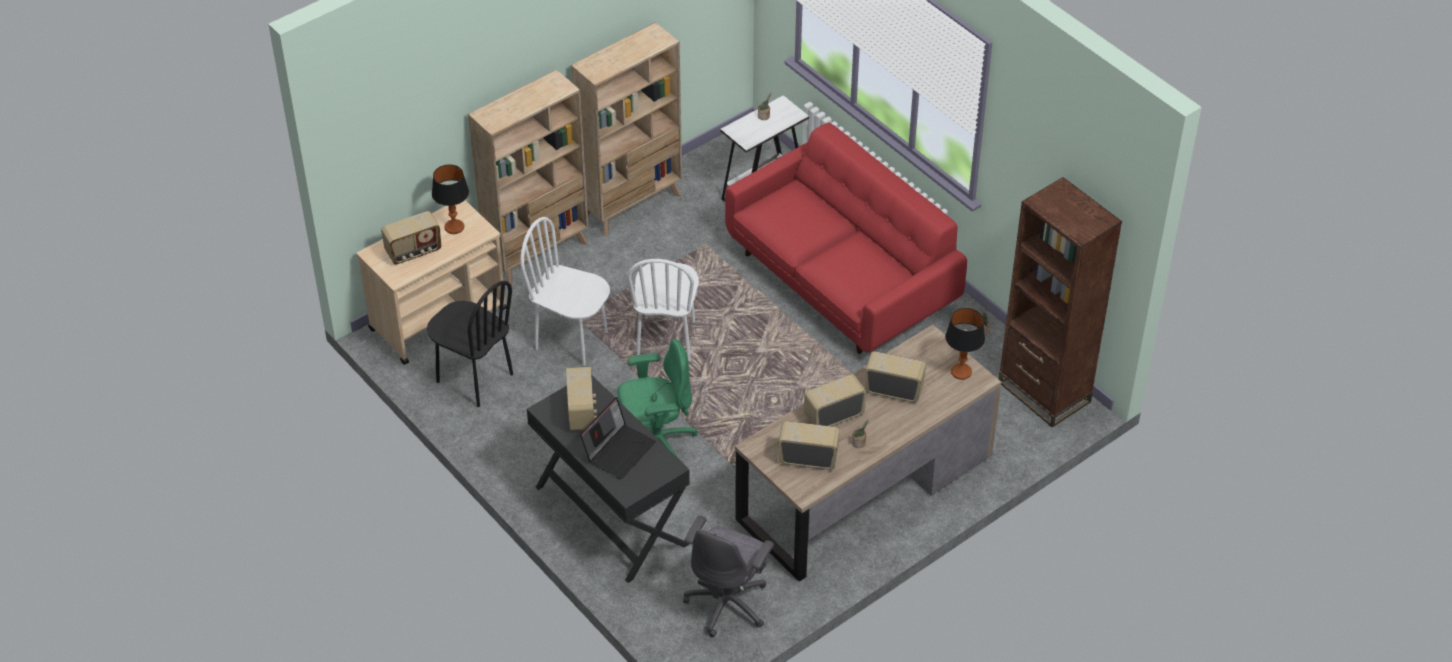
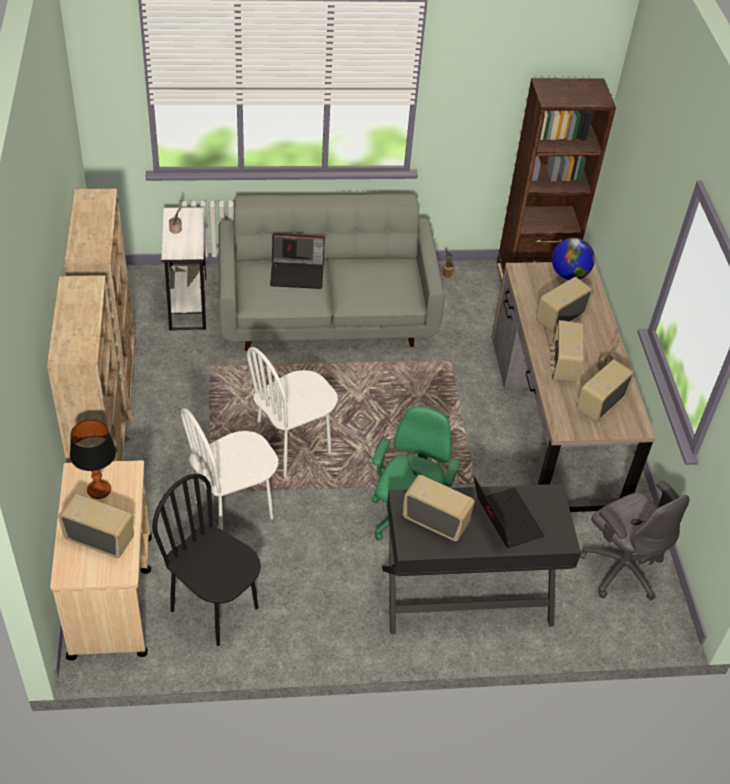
camera: 60 degrees left, 0 degrees up
radio [381,211,441,265] -> radio turned 75 degrees counterclockwise [58,494,134,558]
black chair [427,281,513,407] -> black chair turned 120 degrees counterclockwise [152,474,261,646]
white chair [627,259,699,361] -> white chair turned 105 degrees clockwise [247,347,338,477]
red sofa [725,123,967,354] -> grey sofa [218,194,445,351]
table lamp [945,308,985,380] -> globe [552,238,595,280]
none -> laptop [270,234,325,289]

